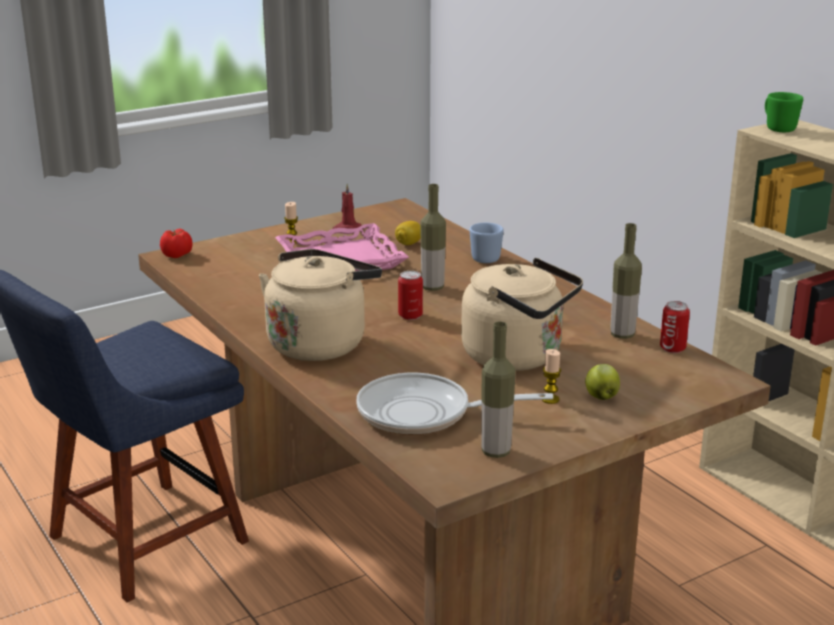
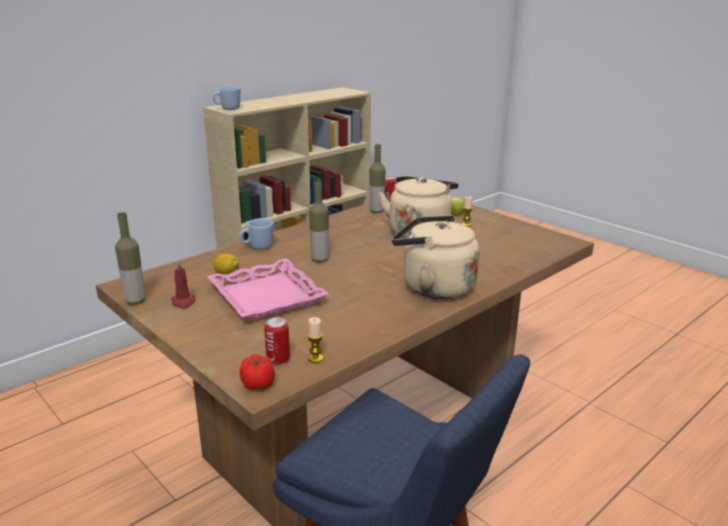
camera: 100 degrees left, 0 degrees up
candle [284,202,298,243] -> candle moved to [307,317,323,363]
frying pan [356,373,553,435] -> none
can [398,271,423,320] -> can moved to [264,317,290,365]
bottle [481,321,516,458] -> bottle moved to [115,212,145,304]
green mug [765,92,803,132] -> blue mug [213,86,240,110]

